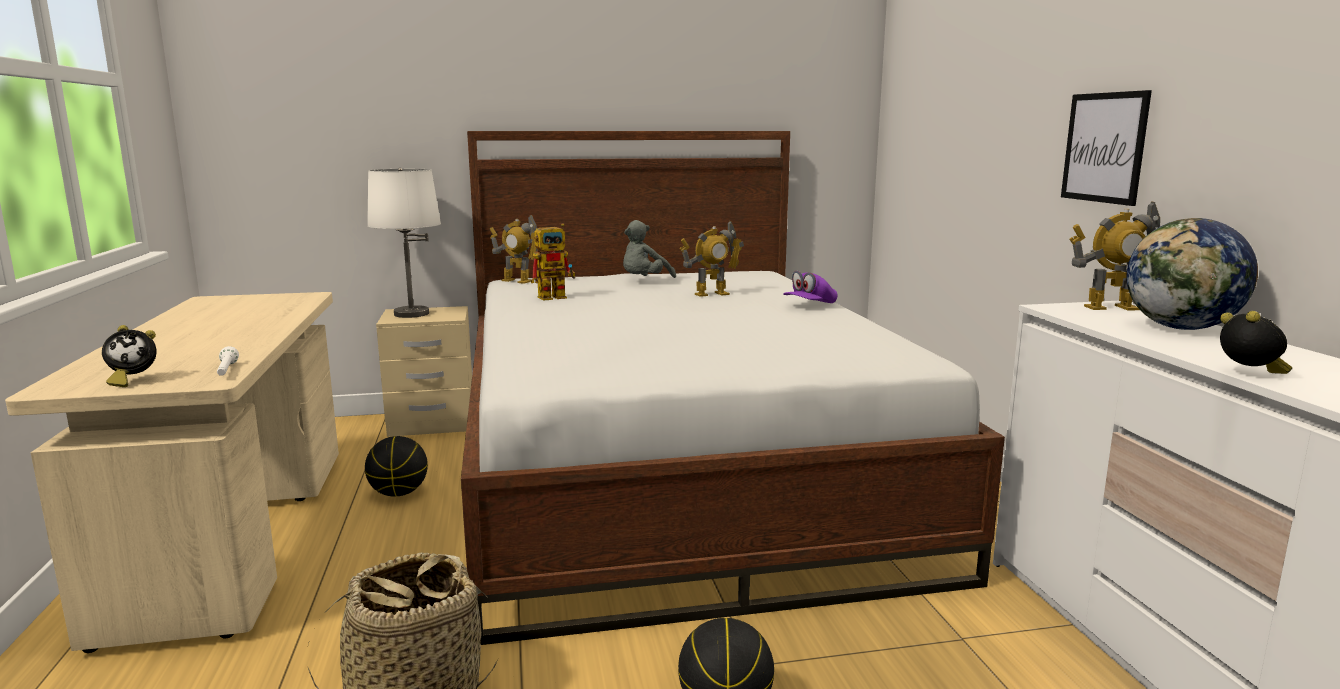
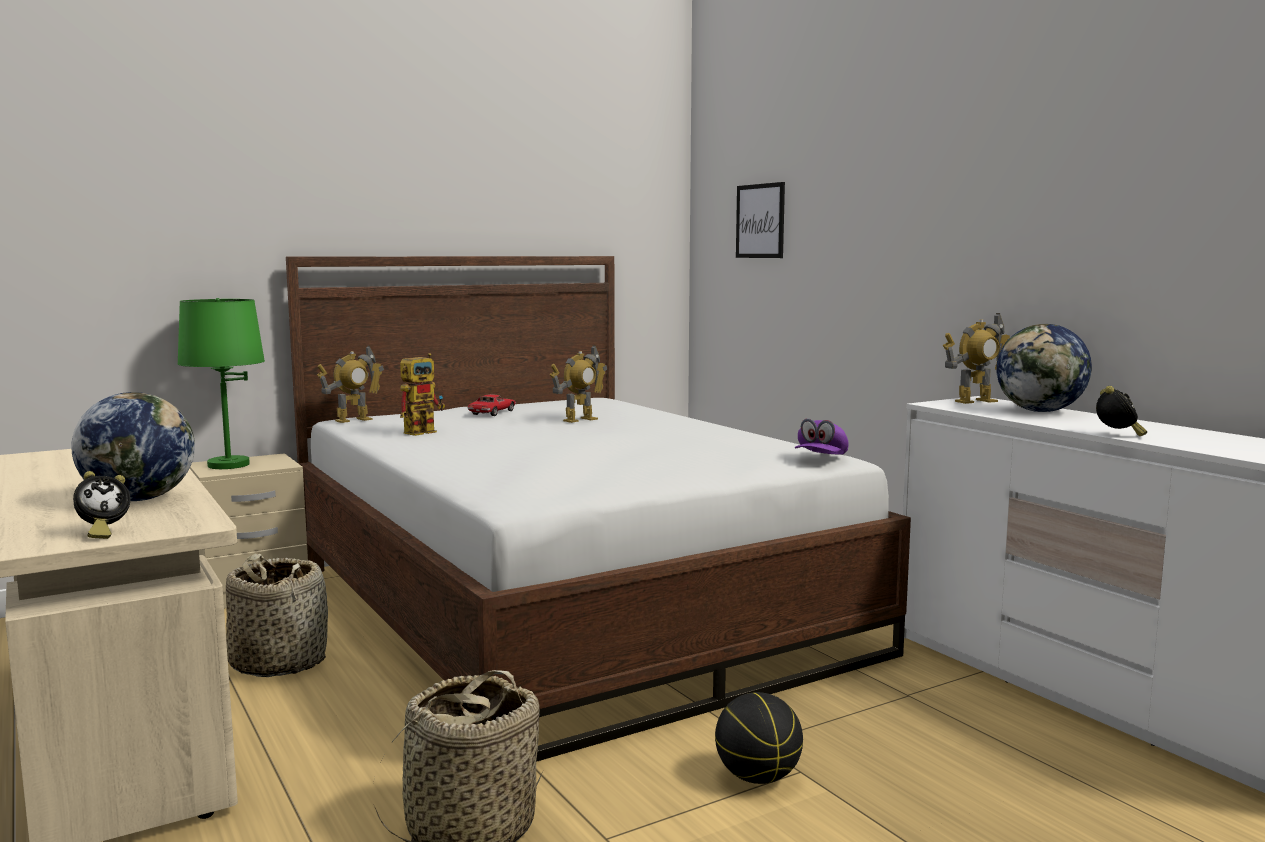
camera: 20 degrees left, 5 degrees down
white flashlight [217,346,239,376] -> none
basketball [365,436,428,497] -> basket [226,554,328,677]
white table lamp [367,168,441,318] -> green table lamp [178,298,265,469]
toy robot [490,215,537,284] -> toy robot turned 45 degrees counterclockwise [317,345,384,423]
grey plush toy [623,220,676,278] -> toy car [468,394,516,416]
purple cap [783,270,838,303] -> purple cap moved to [795,418,849,455]
picture [1061,90,1152,206] -> picture moved to [736,182,785,258]
alarm clock [1220,311,1292,374] -> alarm clock turned 45 degrees clockwise [1096,386,1147,436]
none -> globe [71,392,195,501]

